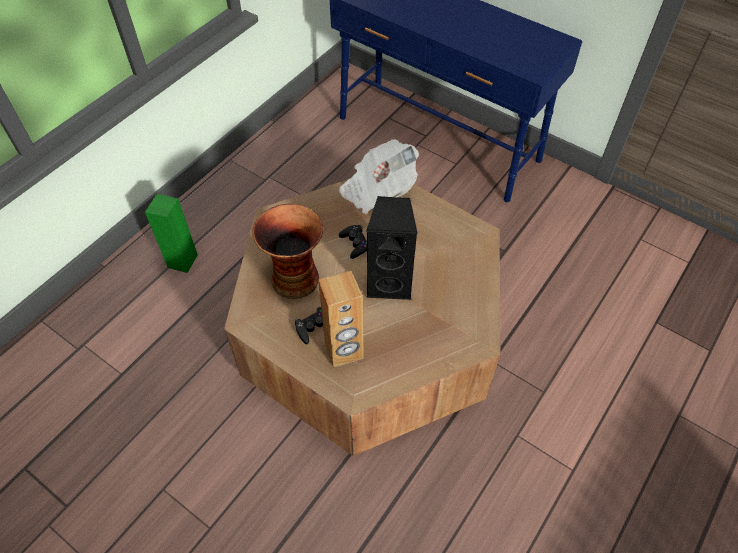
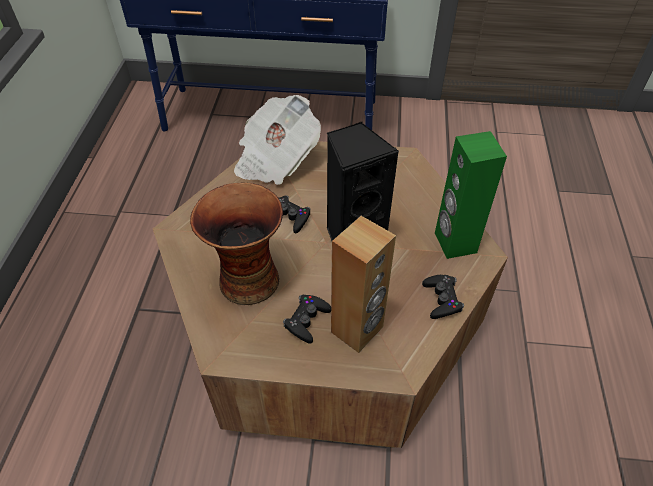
camera: 30 degrees left, 5 degrees down
green speaker [145,194,198,273] -> green speaker moved to [435,131,507,259]
none -> black game controller [422,275,464,319]

